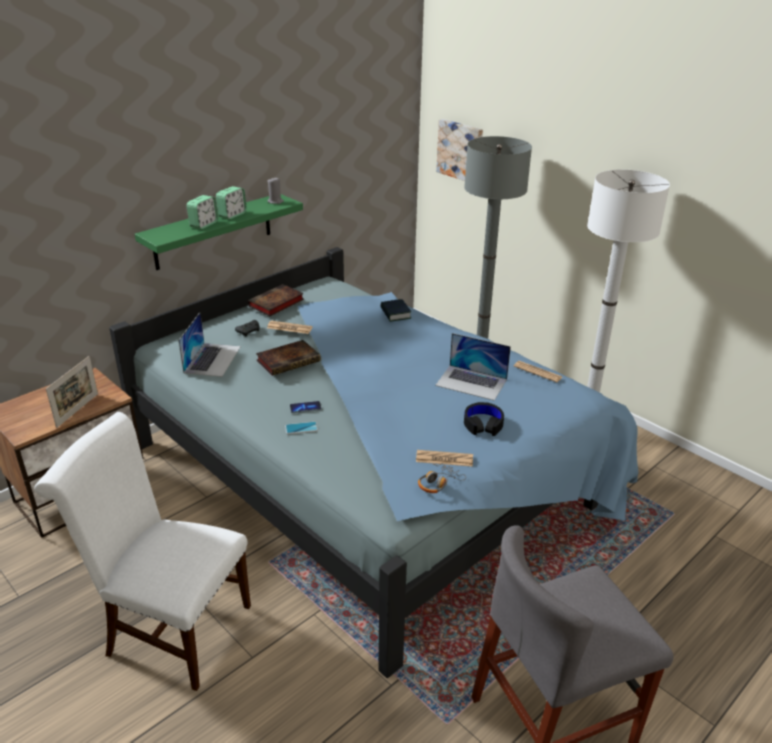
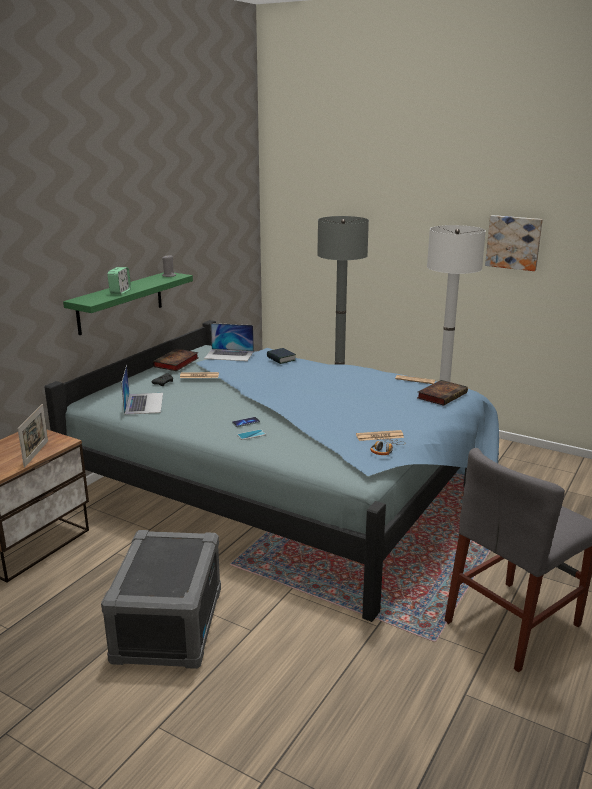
camera: 15 degrees left, 10 degrees down
white chair [34,412,251,691] -> grey storage box [101,530,221,669]
alarm clock [216,186,247,219] -> none
book [256,340,320,376] -> book moved to [417,380,468,406]
laptop [435,333,511,401] -> laptop moved to [204,323,254,361]
picture [436,119,483,181] -> picture moved to [485,215,543,271]
black headphones [464,402,504,436] -> none

